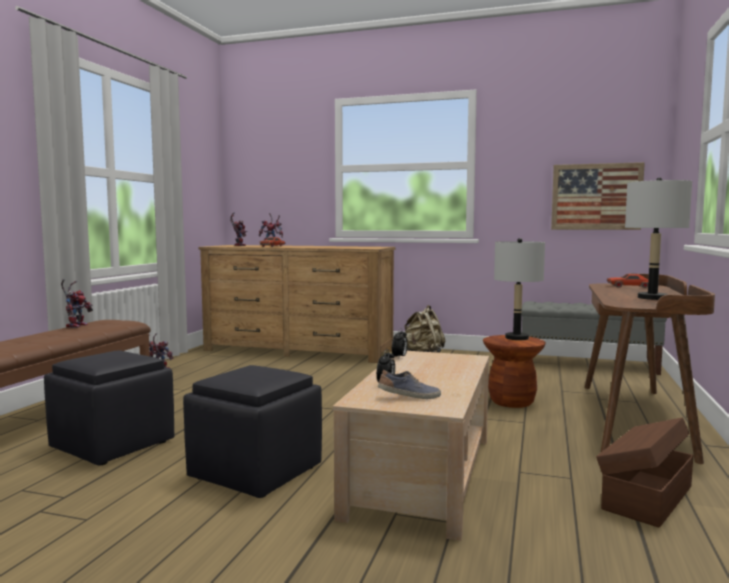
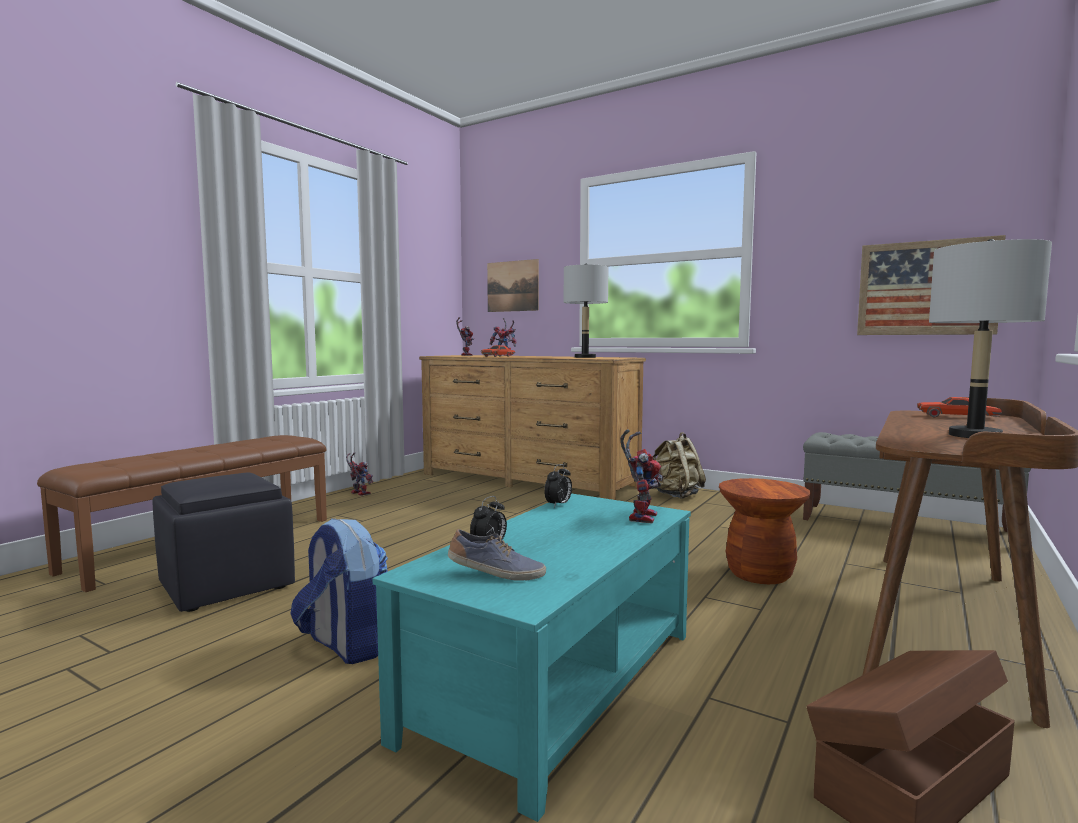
camera: 15 degrees right, 0 degrees up
toy robot [61,279,93,328] -> toy robot moved to [620,430,663,524]
black ottoman [183,365,322,498] -> backpack [291,518,388,664]
beige coffee table [333,351,489,541] -> turquoise coffee table [373,493,691,822]
grey table lamp [494,238,545,340] -> grey table lamp moved to [564,264,608,358]
none -> picture [487,259,539,312]

